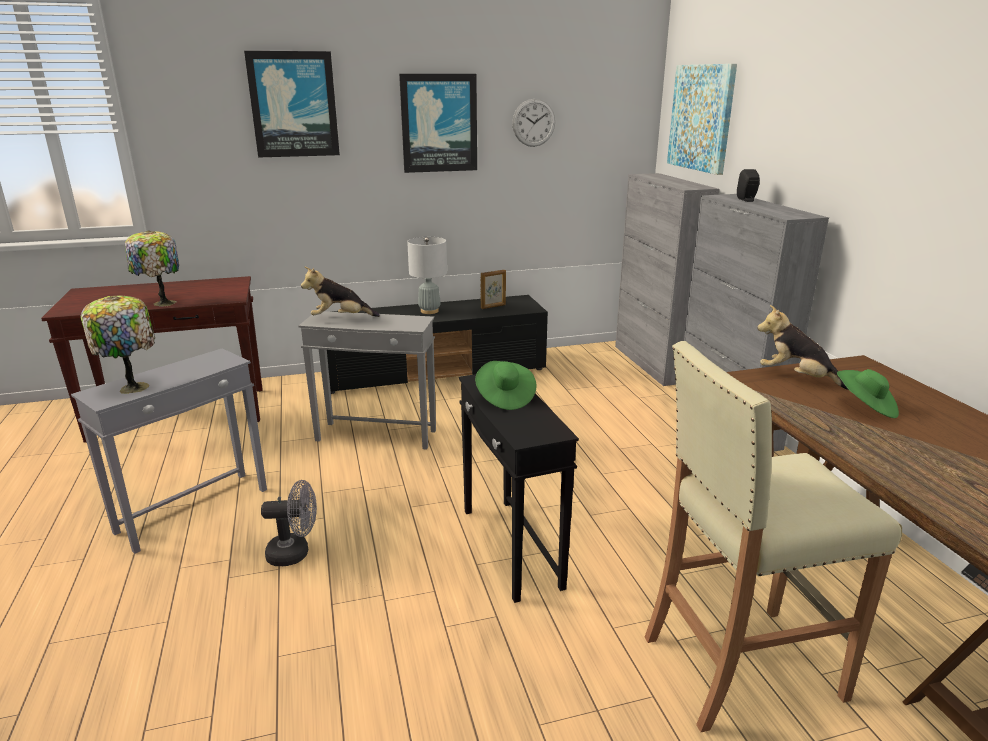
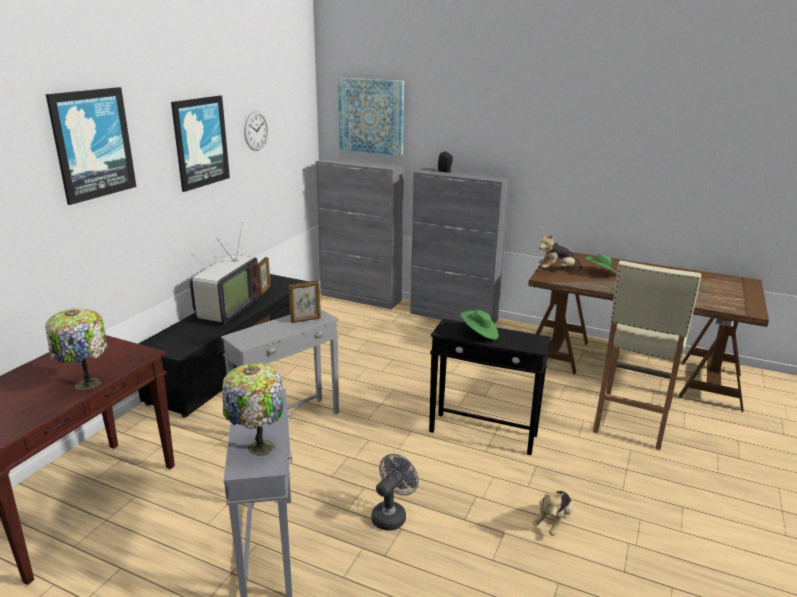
camera: 50 degrees left, 0 degrees up
plush toy [301,267,380,317] -> plush toy moved to [533,491,573,536]
grey table lamp [407,237,447,314] -> television [190,222,260,325]
none -> picture frame [289,280,321,323]

